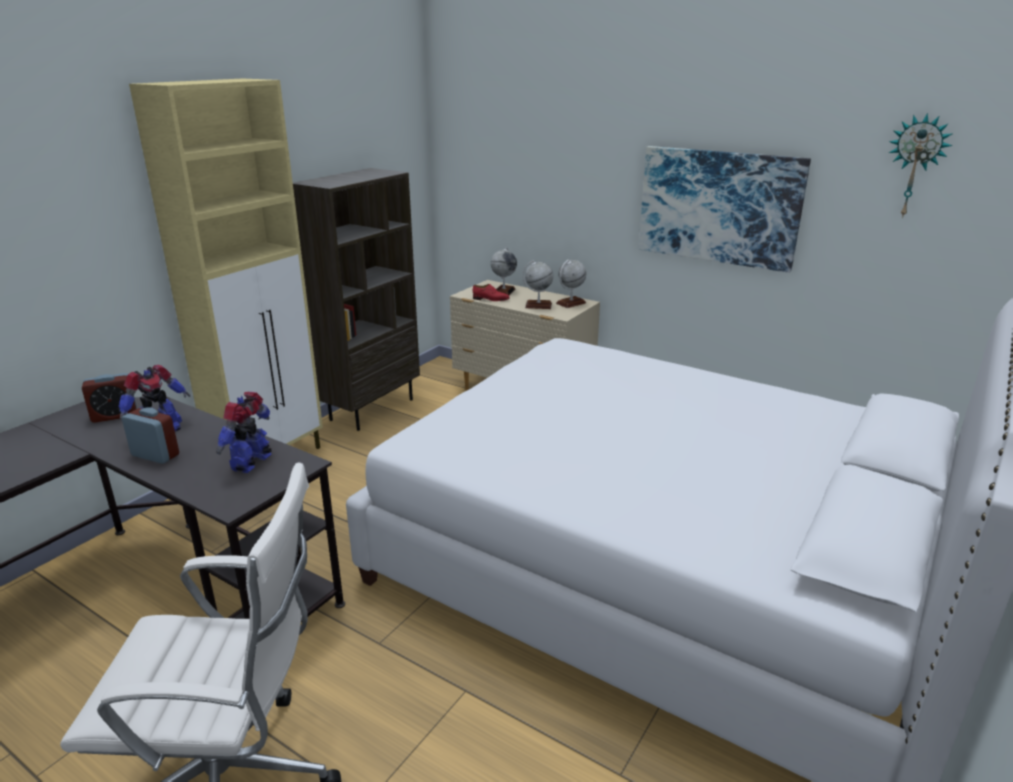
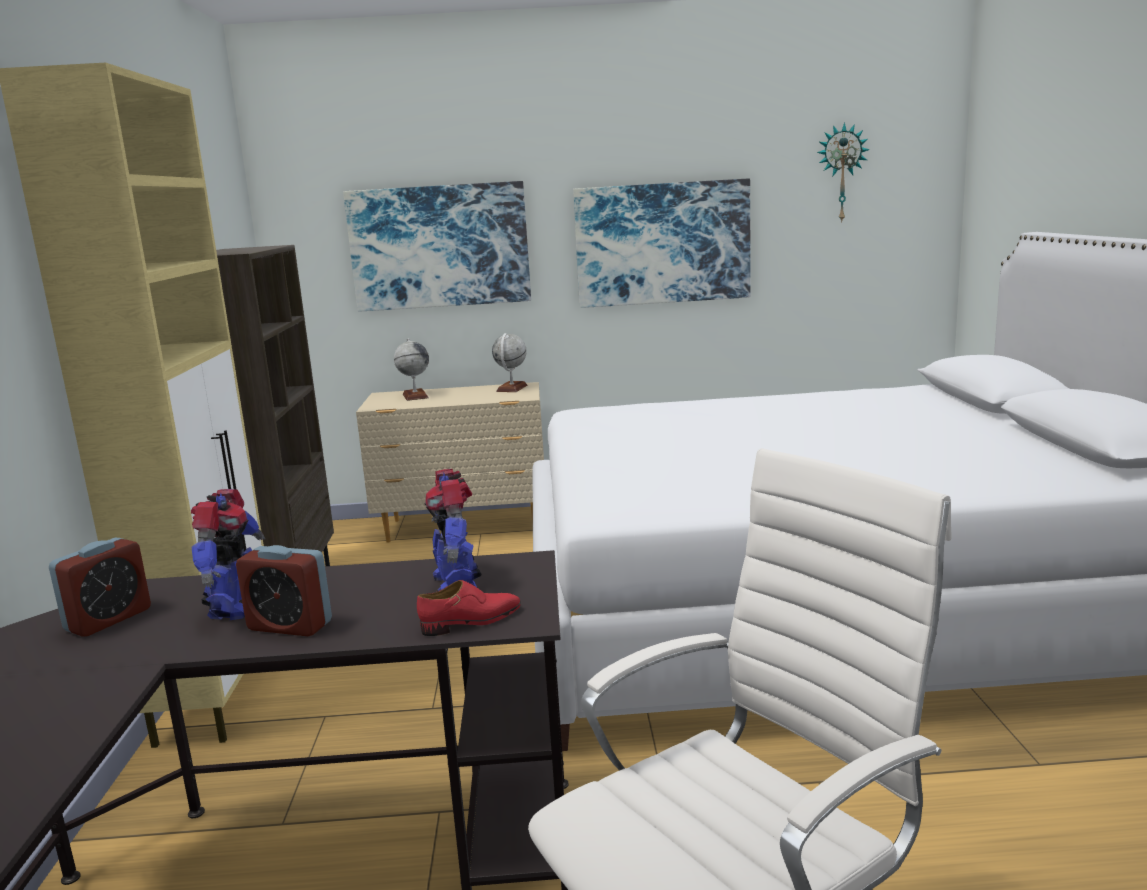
camera: 35 degrees left, 10 degrees down
alarm clock [122,407,179,464] -> alarm clock turned 150 degrees counterclockwise [236,545,332,636]
red shoe [473,284,510,301] -> red shoe moved to [417,580,521,636]
globe [523,260,553,309] -> none
none -> picture [343,181,531,312]

